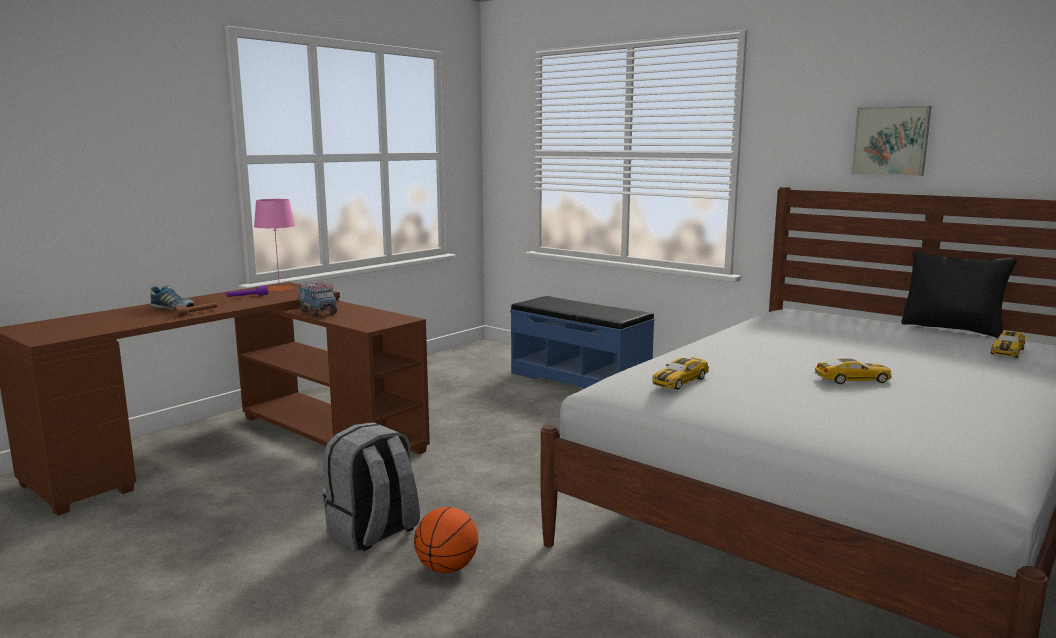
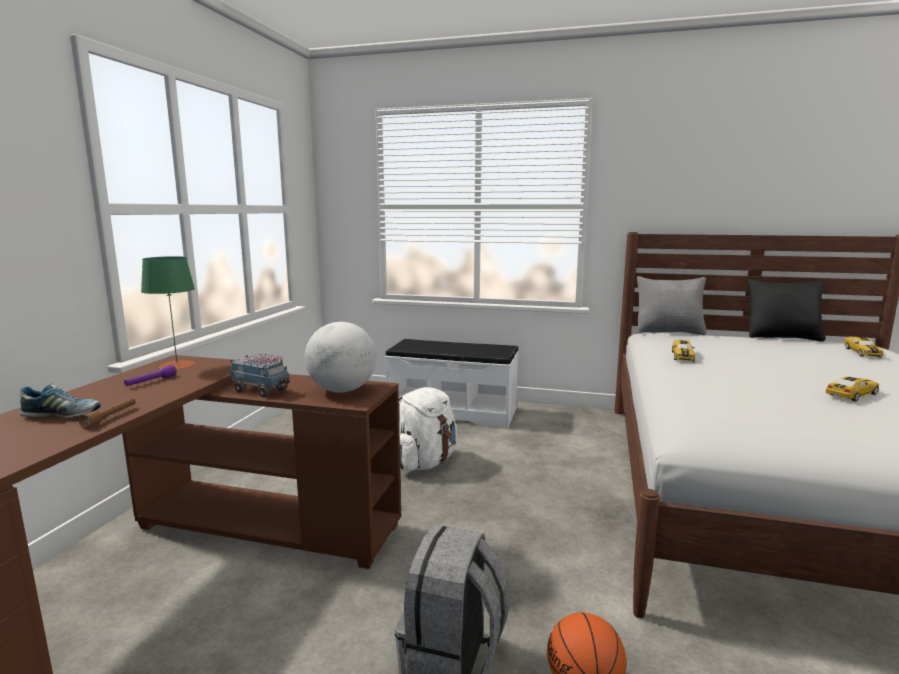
camera: 25 degrees left, 0 degrees up
pink table lamp [254,199,295,291] -> green table lamp [141,256,195,369]
blue bench [510,296,654,389] -> white bench [385,339,518,428]
toy car [652,357,709,390] -> toy car moved to [672,340,695,361]
picture [851,106,932,176] -> none
none -> globe [305,322,377,393]
none -> white backpack [399,387,457,471]
none -> grey pillow [636,276,707,335]

